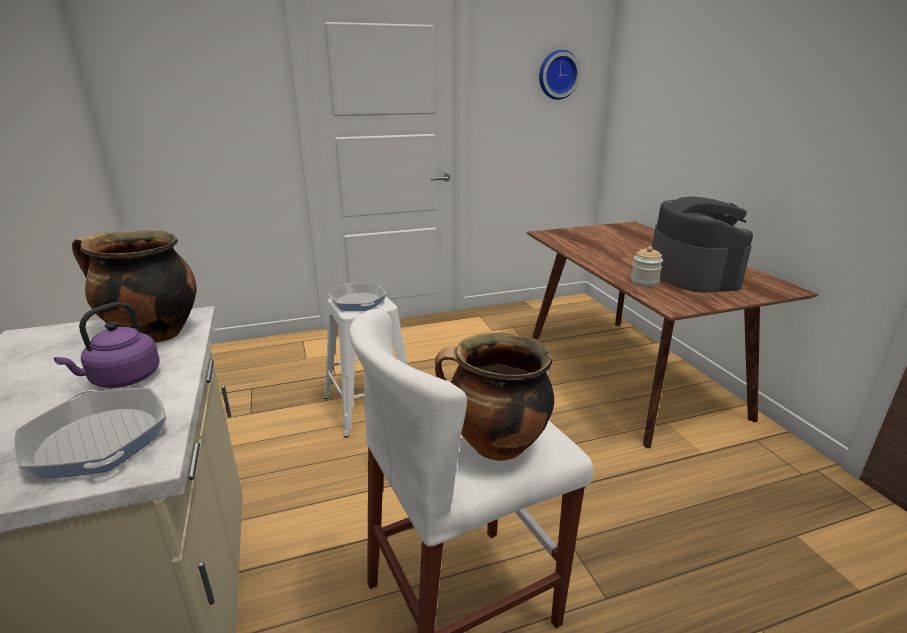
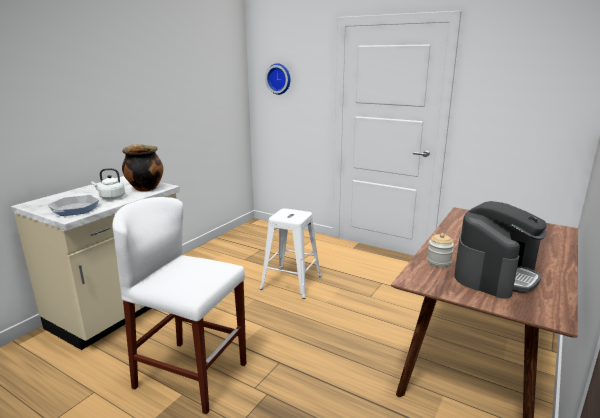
camera: 50 degrees right, 5 degrees down
purple kettle [54,302,159,388] -> white kettle [91,168,125,200]
frying pan [328,283,387,311] -> none
cooking pot [435,333,554,461] -> none
wall clock [539,50,580,100] -> wall clock moved to [265,63,290,95]

